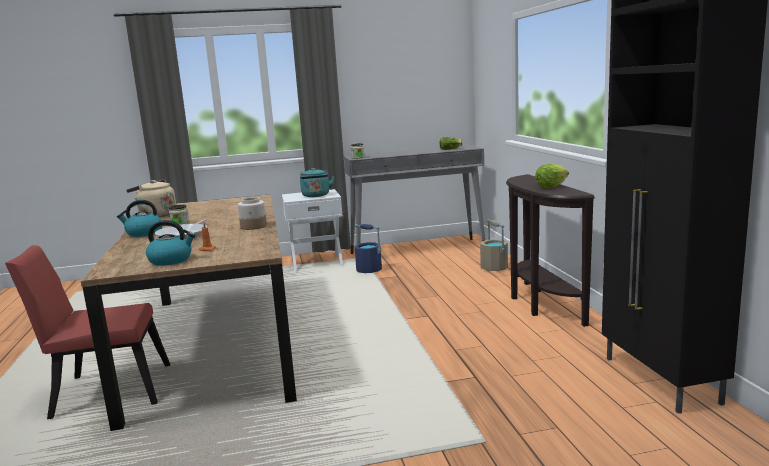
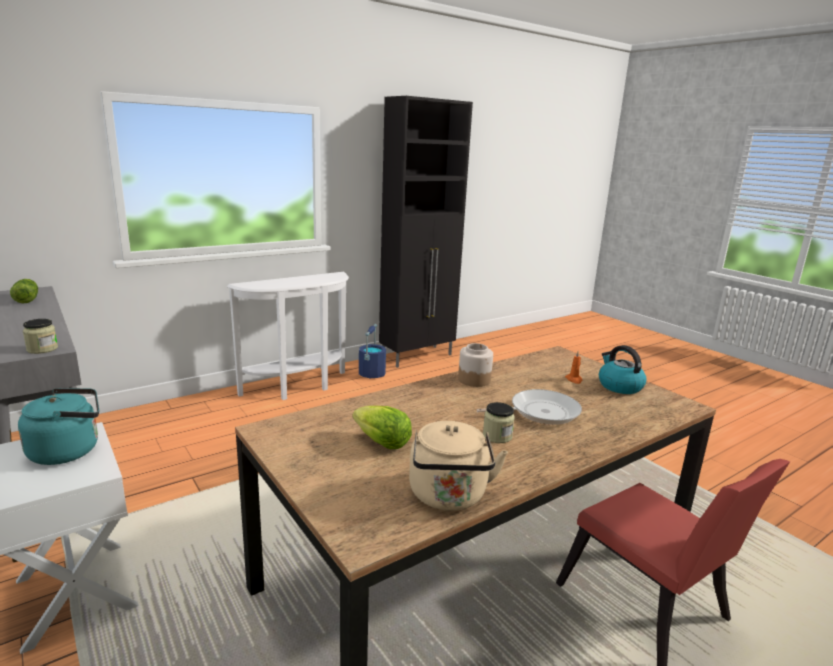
camera: 115 degrees left, 5 degrees up
kettle [117,200,162,237] -> none
blue bucket [355,224,382,273] -> blue bucket moved to [359,324,386,378]
beige bucket [480,219,508,271] -> none
brown console table [506,174,595,327] -> white console table [227,272,349,400]
lettuce [535,164,569,188] -> lettuce moved to [353,405,412,449]

